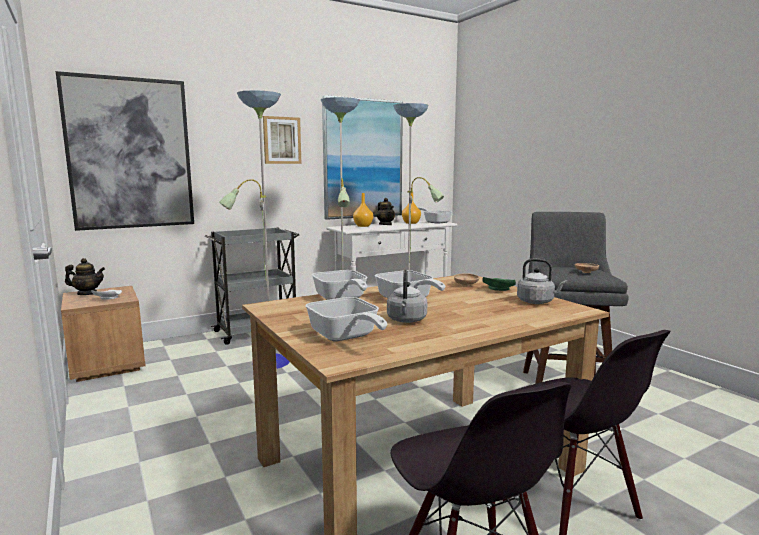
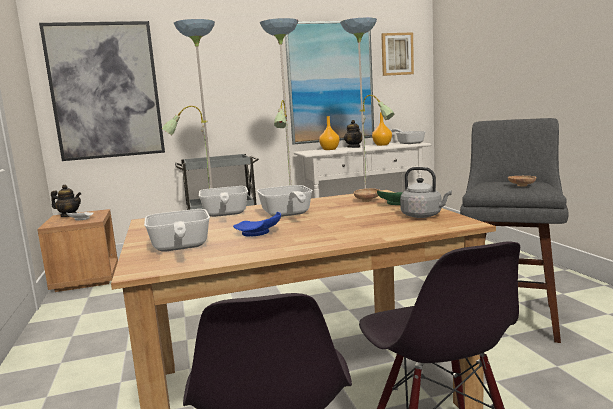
camera: 15 degrees right, 0 degrees up
picture [263,116,302,164] -> picture moved to [381,32,414,76]
grey kettle [387,270,427,323] -> blue plate [233,212,281,236]

